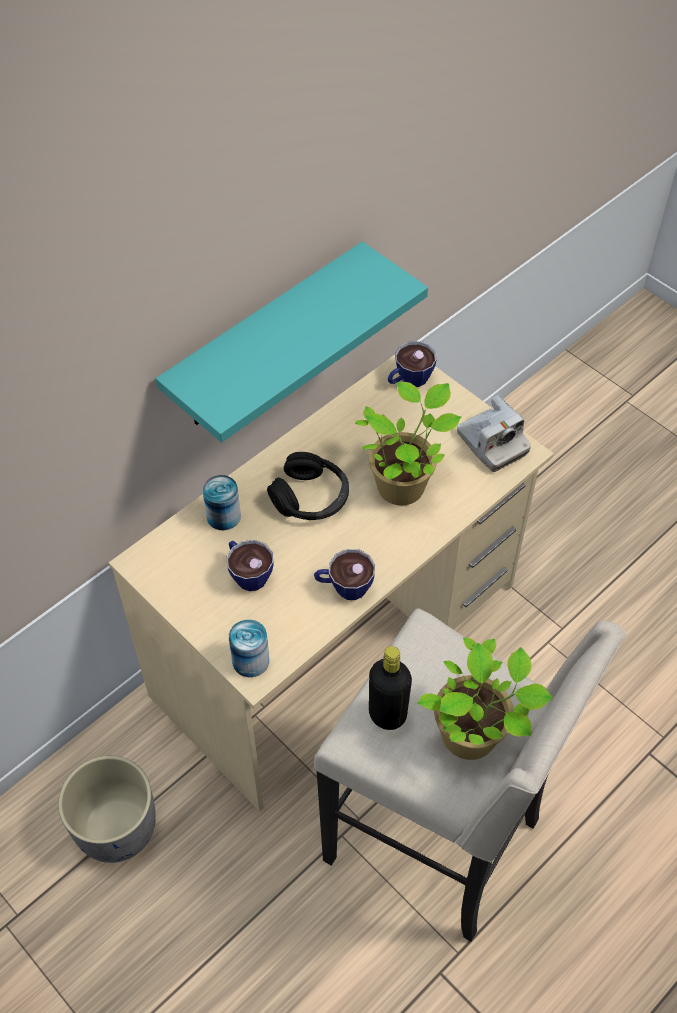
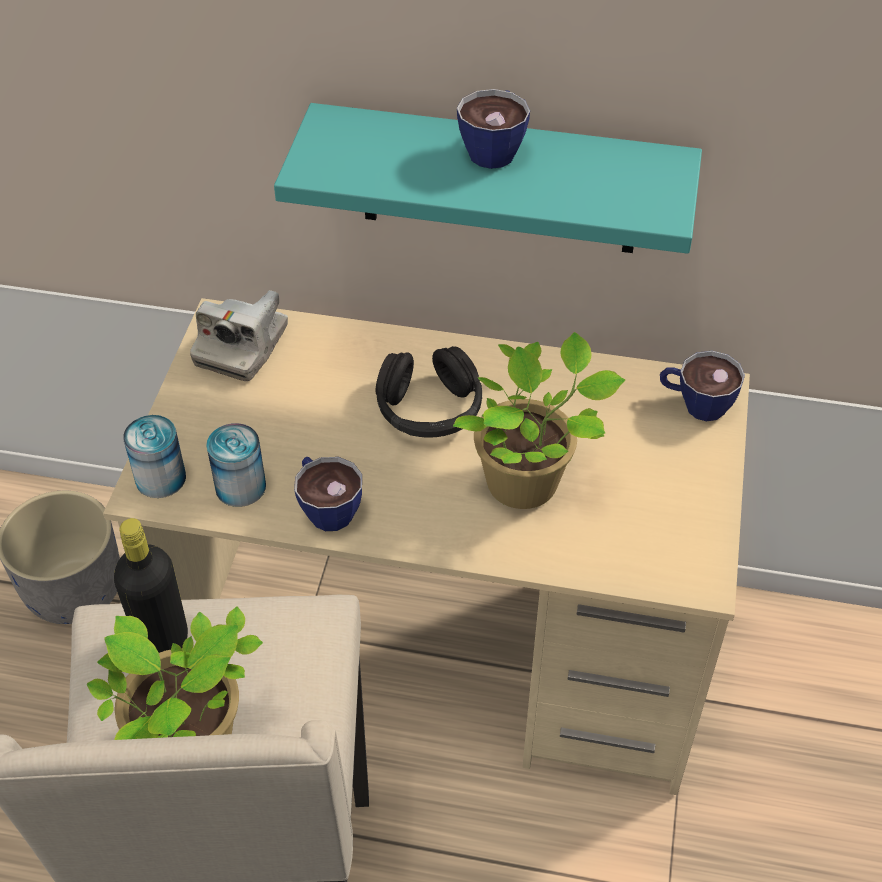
camera: 55 degrees right, 5 degrees down
can [202,475,241,530] -> can moved to [206,423,266,507]
cup [227,540,273,591] -> cup moved to [457,89,530,169]
camera [457,395,531,472] -> camera moved to [190,290,288,381]

